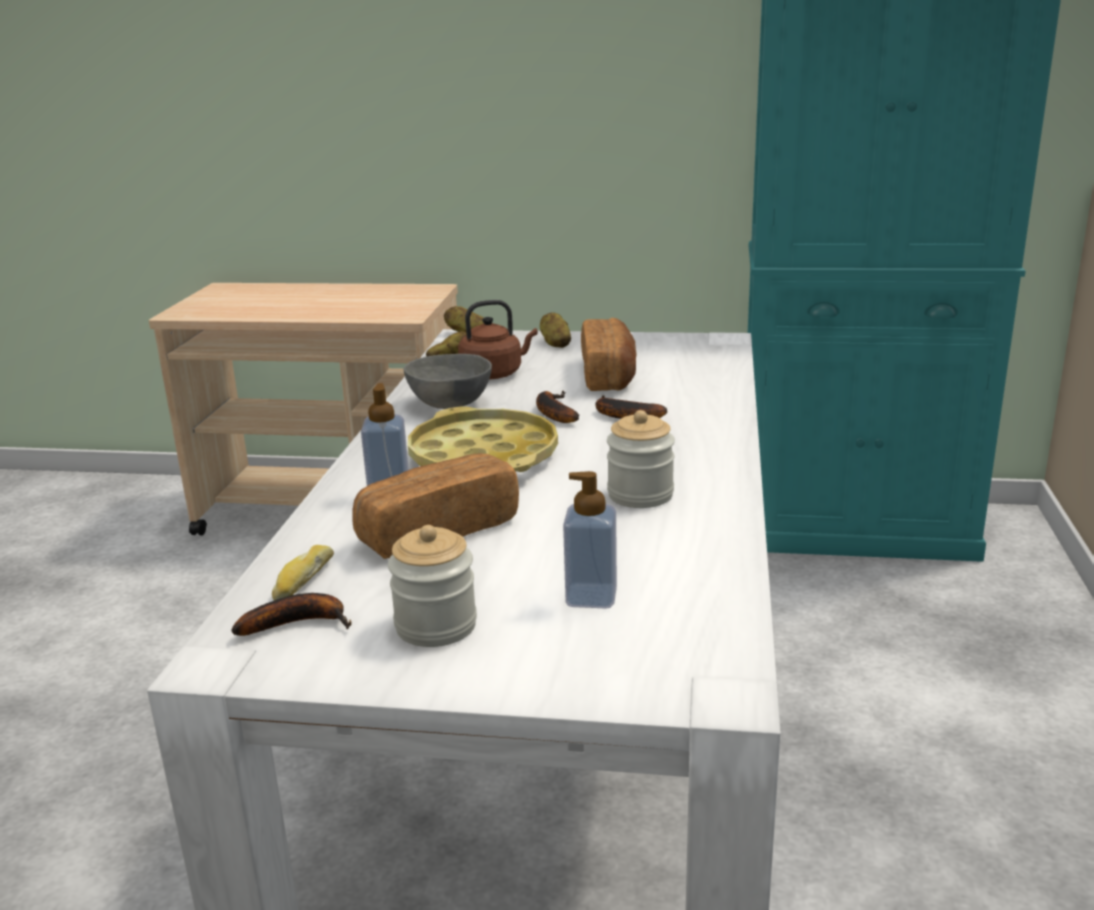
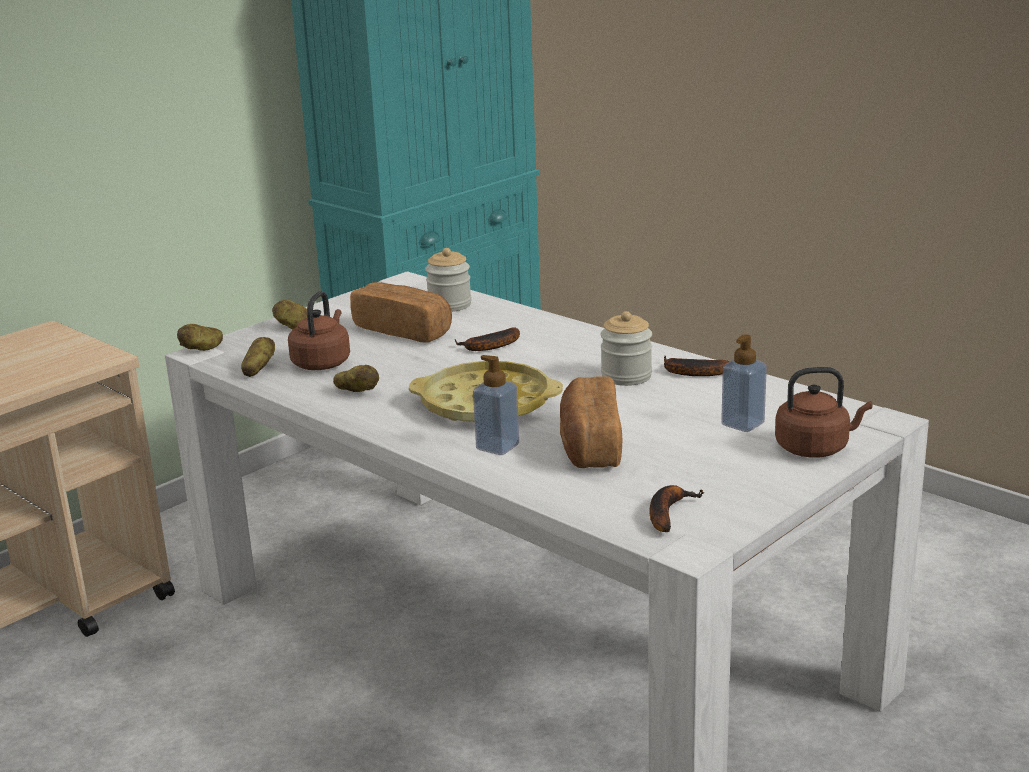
camera: 55 degrees left, 0 degrees up
bread [272,545,334,600] -> none
jar [388,525,477,647] -> jar moved to [425,248,472,312]
grey bowl [404,354,492,409] -> potato [333,365,379,392]
banana [536,391,579,423] -> banana moved to [664,356,729,376]
none -> brown kettle [775,367,873,458]

